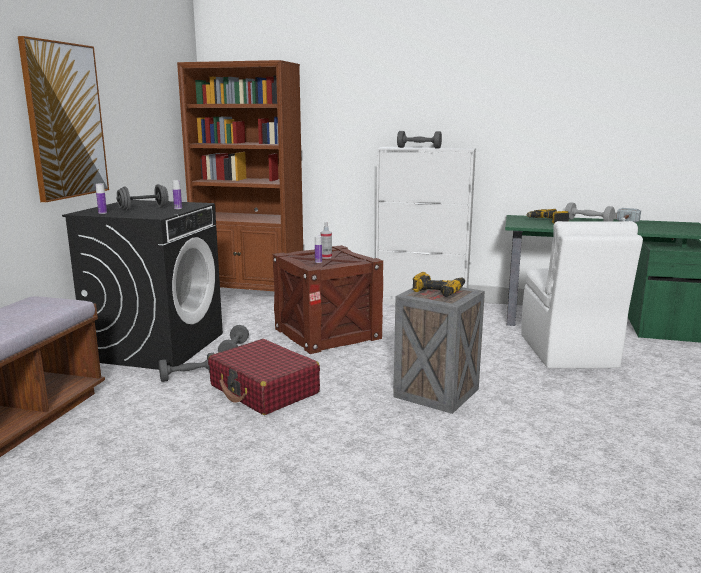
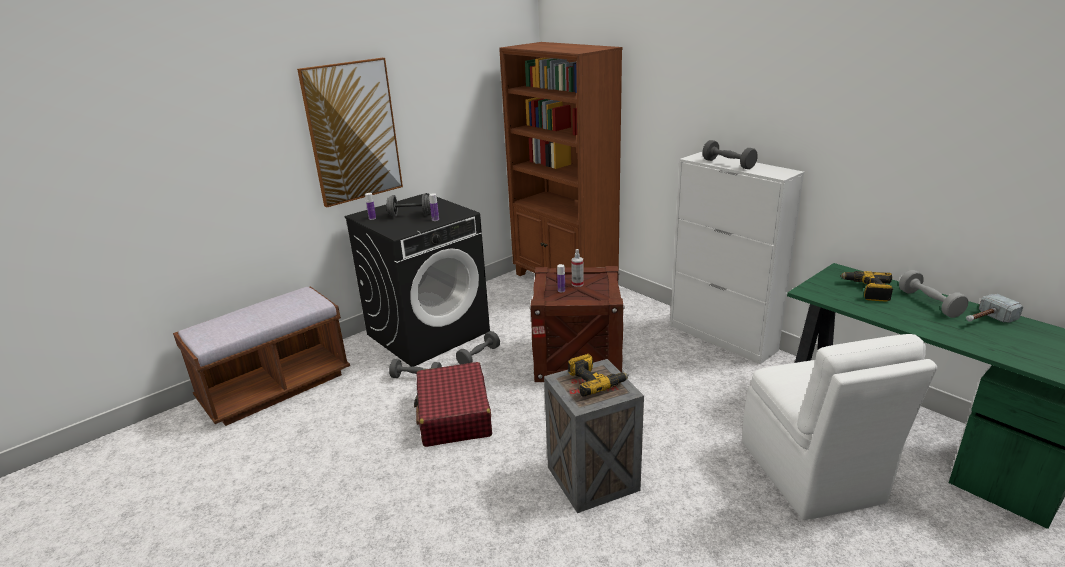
camera: 35 degrees right, 10 degrees up
white chair [521,221,643,368] -> white chair turned 45 degrees counterclockwise [742,334,937,520]

